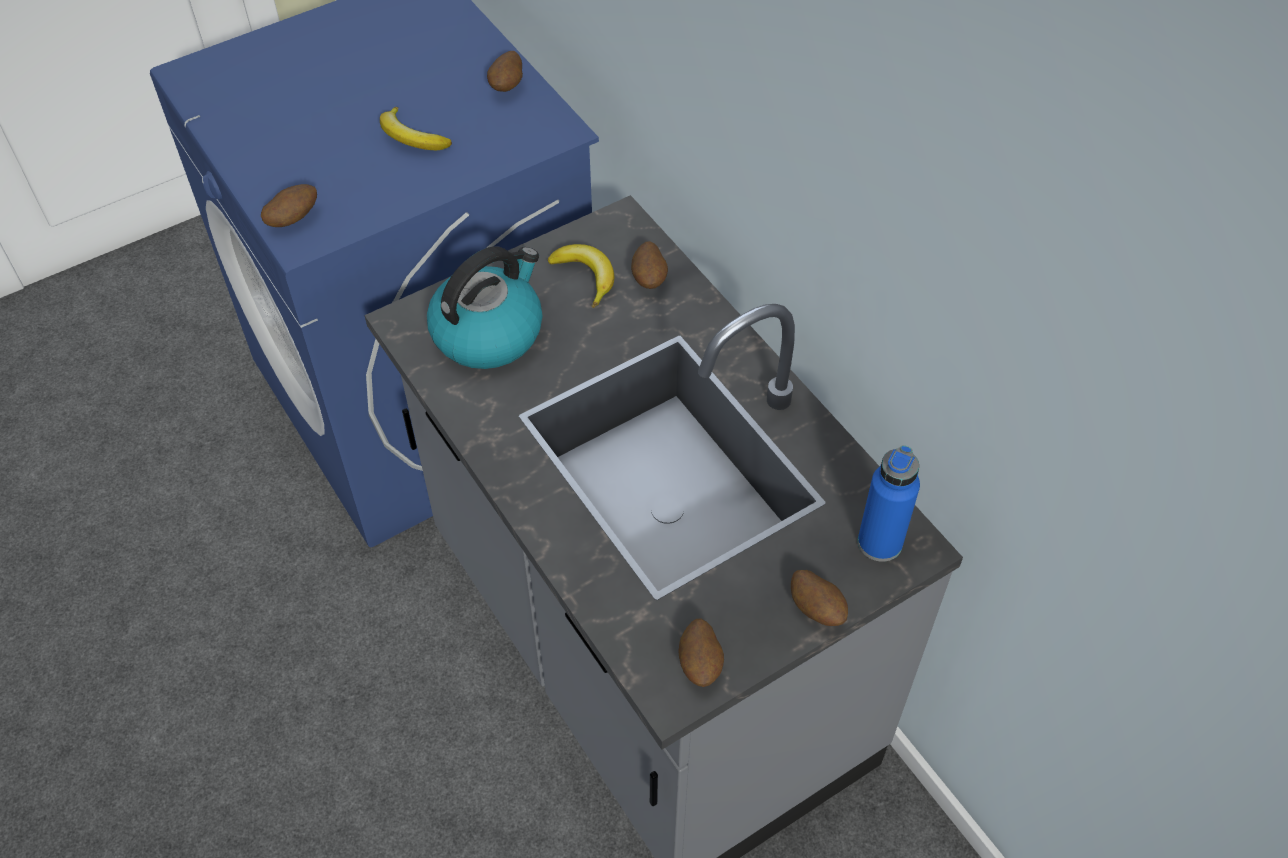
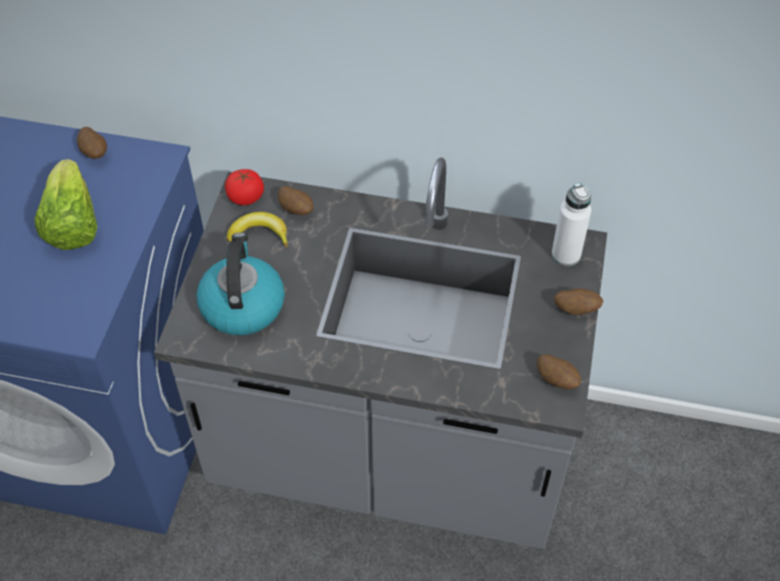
camera: 45 degrees left, 0 degrees up
potato [261,184,317,227] -> none
banana [380,107,452,150] -> lettuce [34,159,97,250]
blue bottle [858,445,920,562] -> white bottle [551,183,591,266]
none -> tomato [225,169,264,205]

